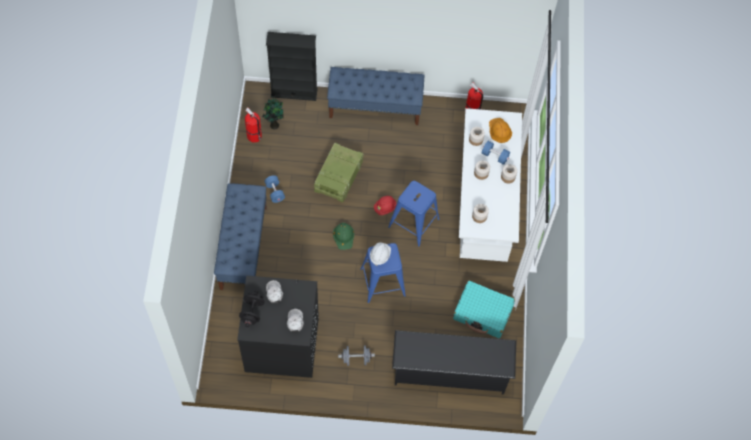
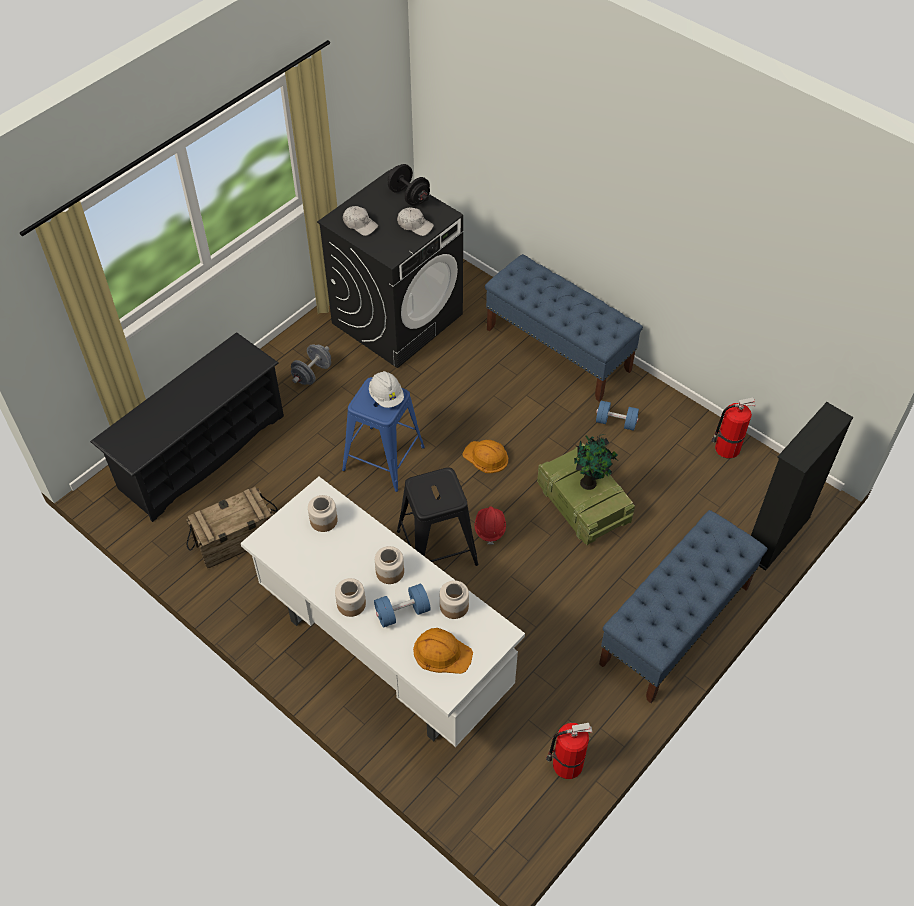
camera: 130 degrees right, 10 degrees down
potted plant [262,96,284,129] -> potted plant moved to [574,434,617,490]
green hard hat [333,223,354,250] -> orange hard hat [462,440,508,473]
blue stool [388,181,440,246] -> black stool [397,468,479,566]
turquoise suitcase [453,280,515,338] -> crate [186,487,278,568]

